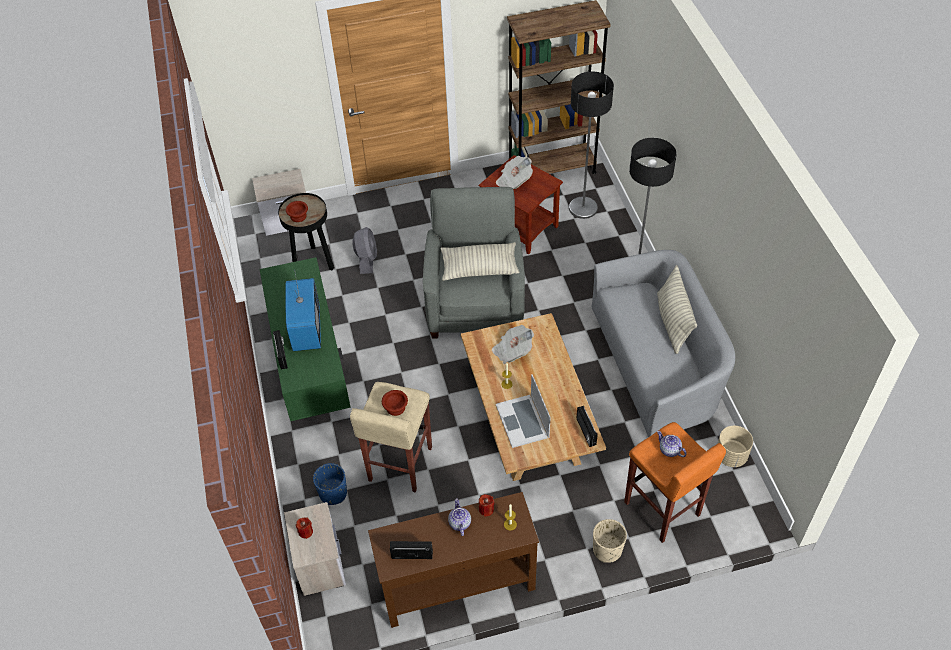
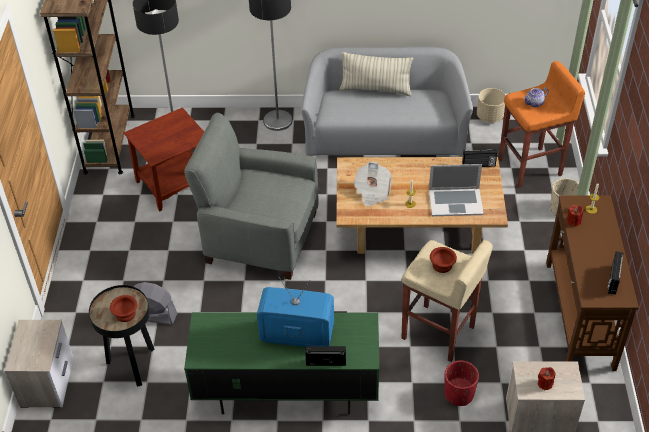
camera: 75 degrees left, 5 degrees down
blue planter [313,463,347,505] -> red planter [444,360,479,406]
pillow [441,242,520,281] -> none
teapot [448,499,471,536] -> none
newspaper [496,156,533,189] -> none

